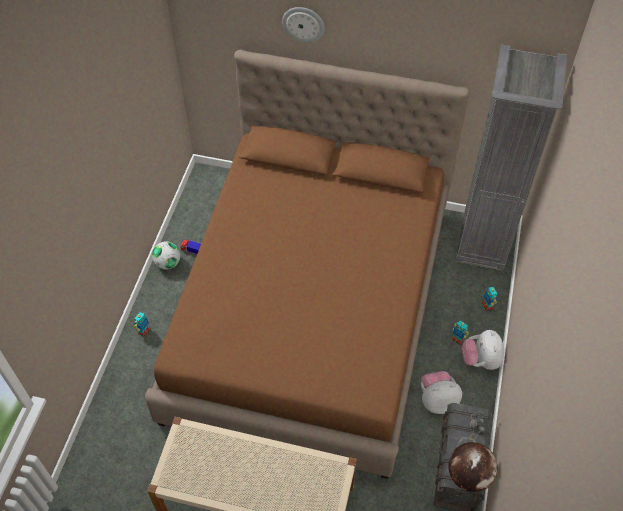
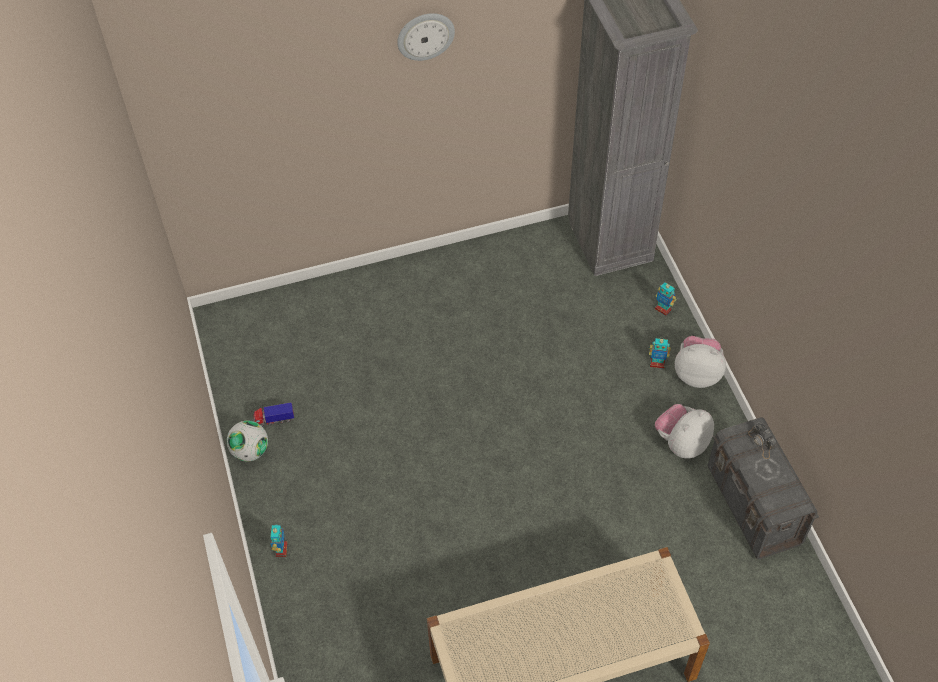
camera: 30 degrees left, 0 degrees up
brown bed [145,49,469,479] -> none
wall clock [282,7,325,43] -> wall clock moved to [397,13,455,61]
globe [448,442,497,492] -> none
plush toy [462,330,504,370] -> plush toy turned 135 degrees clockwise [675,336,726,388]

